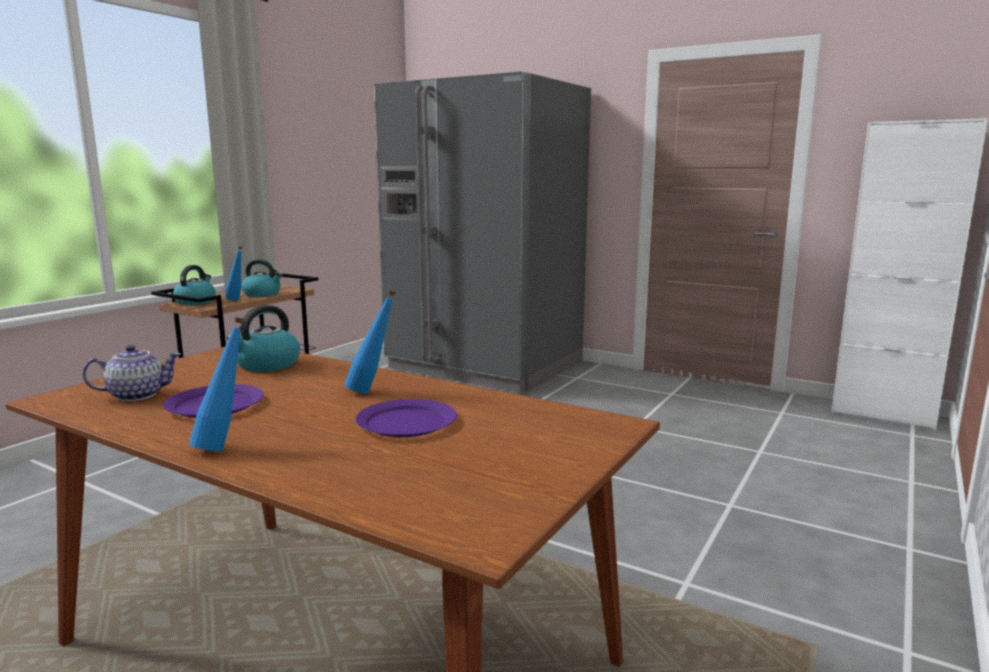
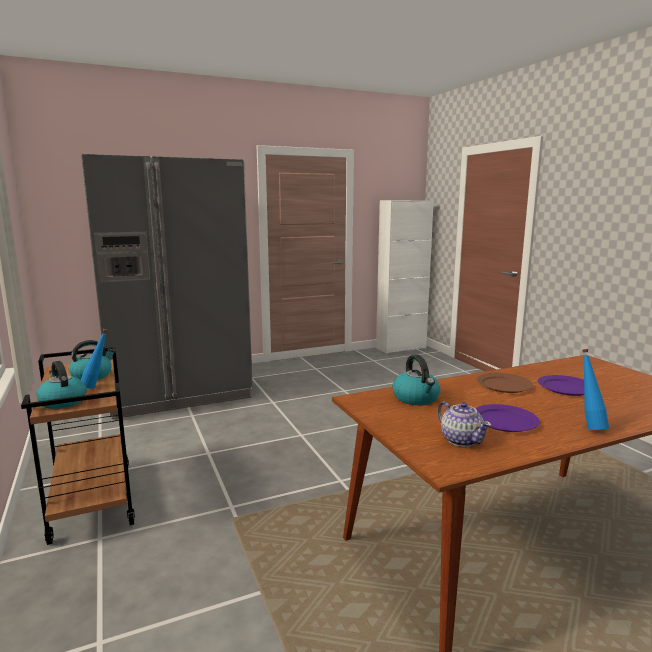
camera: 55 degrees left, 0 degrees up
teapot [82,345,181,401] -> teapot turned 135 degrees clockwise [437,401,491,447]
blue bottle [344,289,396,394] -> brown plate [477,373,534,393]

